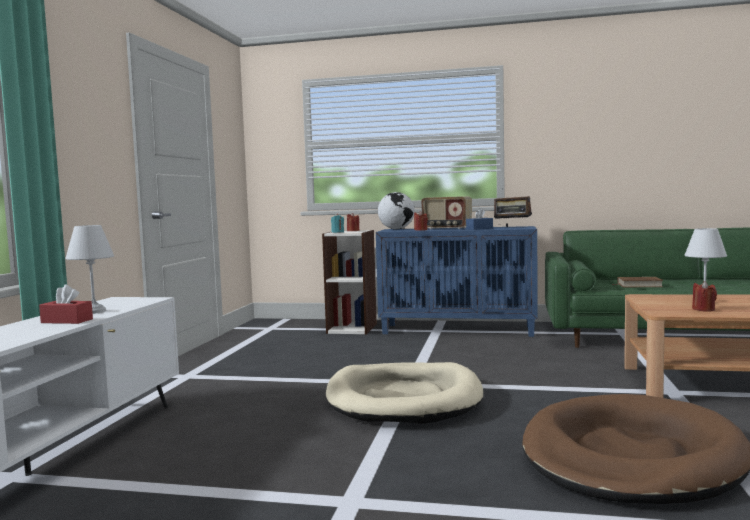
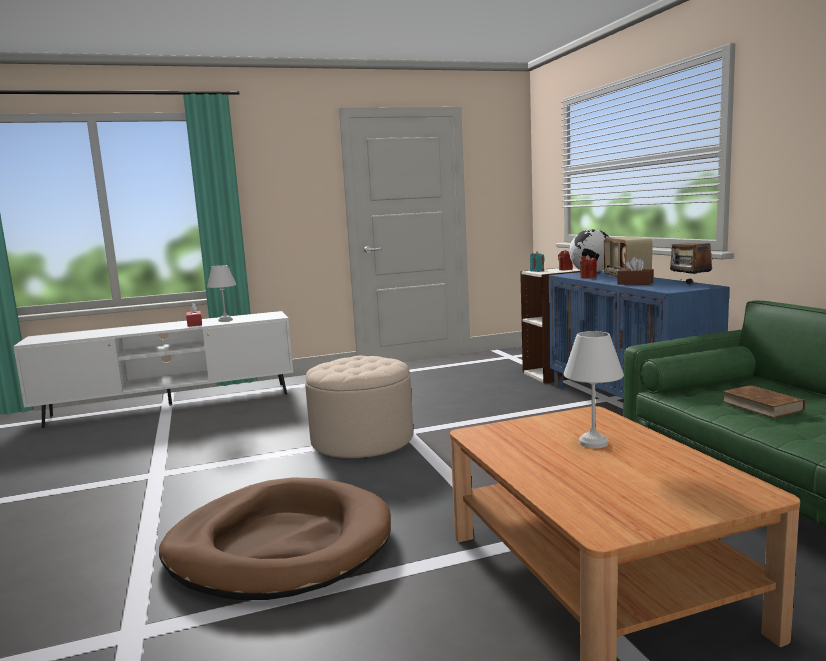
camera: 60 degrees right, 5 degrees up
beige dog bed [326,362,483,424] -> beige ottoman [305,356,413,458]
blue tissue box [466,208,493,230] -> brown tissue box [617,257,654,285]
red candle [692,281,717,312] -> none

